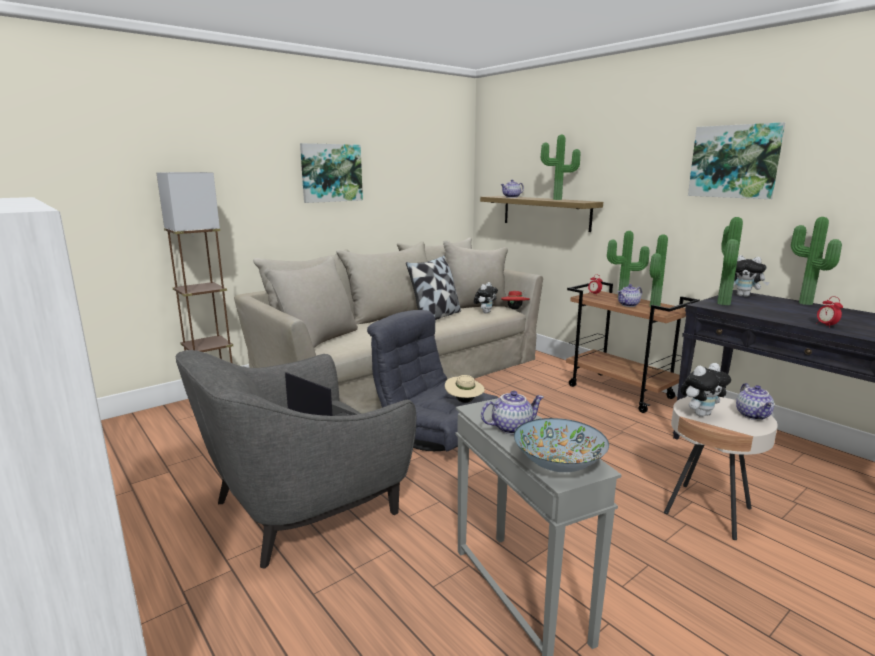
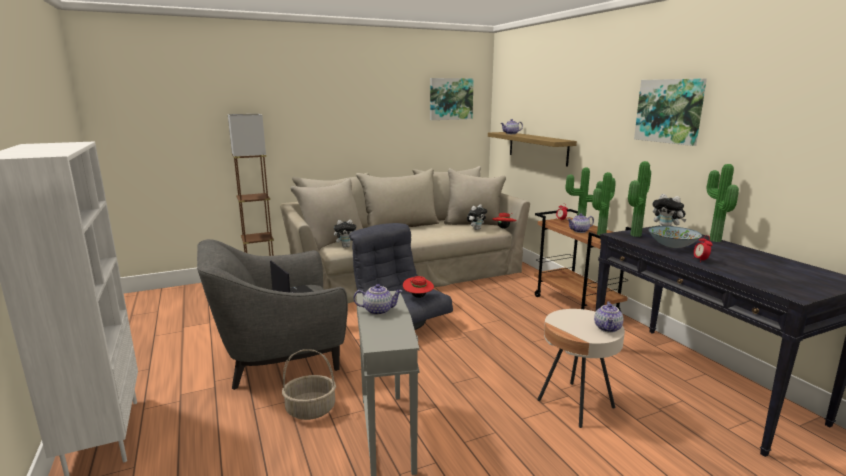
camera: 15 degrees right, 0 degrees up
picture [300,143,363,203] -> picture moved to [430,78,474,120]
pillow [406,255,461,320] -> none
beige hat [445,375,485,403] -> red hat [403,276,434,298]
bowl [514,418,609,472] -> bowl moved to [649,226,702,248]
potted plant [541,135,580,200] -> none
plush toy [680,363,731,417] -> plush toy moved to [334,220,356,247]
none -> basket [282,349,336,420]

